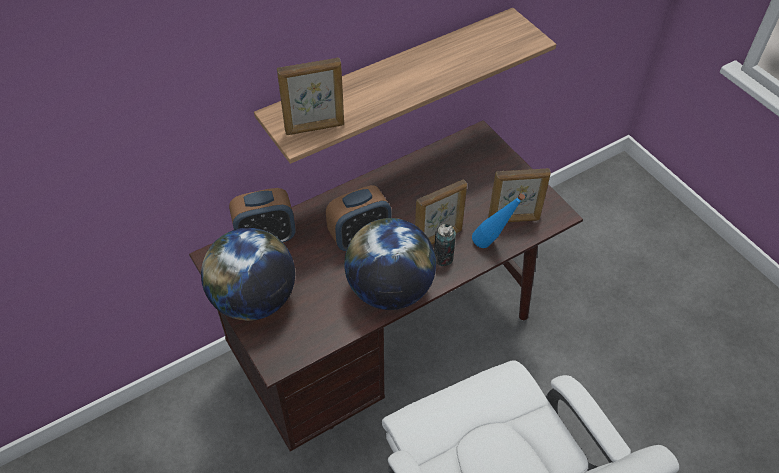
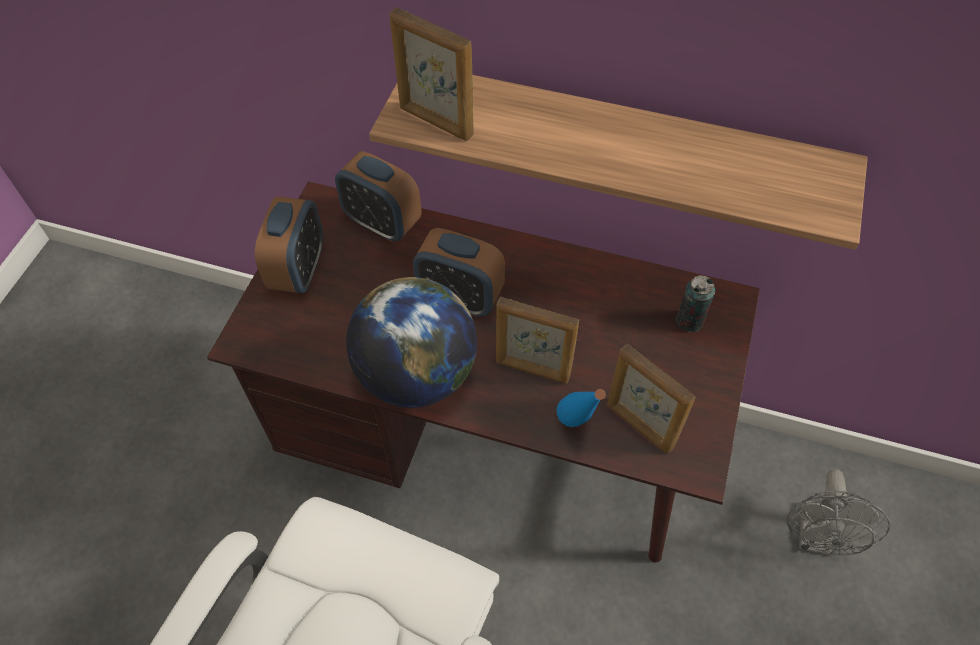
camera: 50 degrees right, 5 degrees up
globe [201,228,295,321] -> alarm clock [255,196,323,293]
can [434,224,456,266] -> can moved to [676,275,715,332]
none -> grey fan [787,469,890,556]

